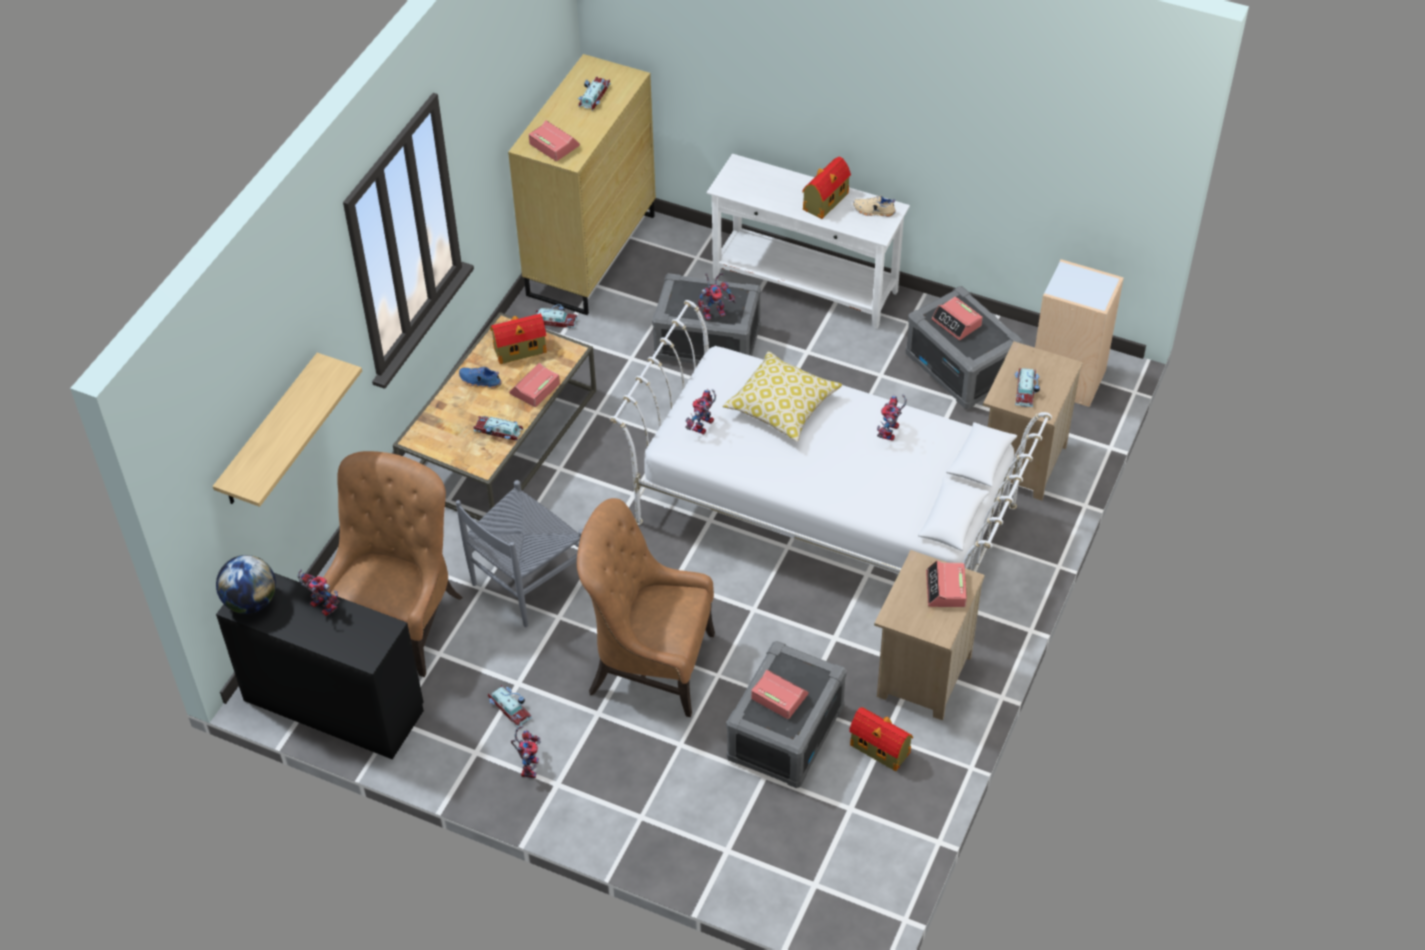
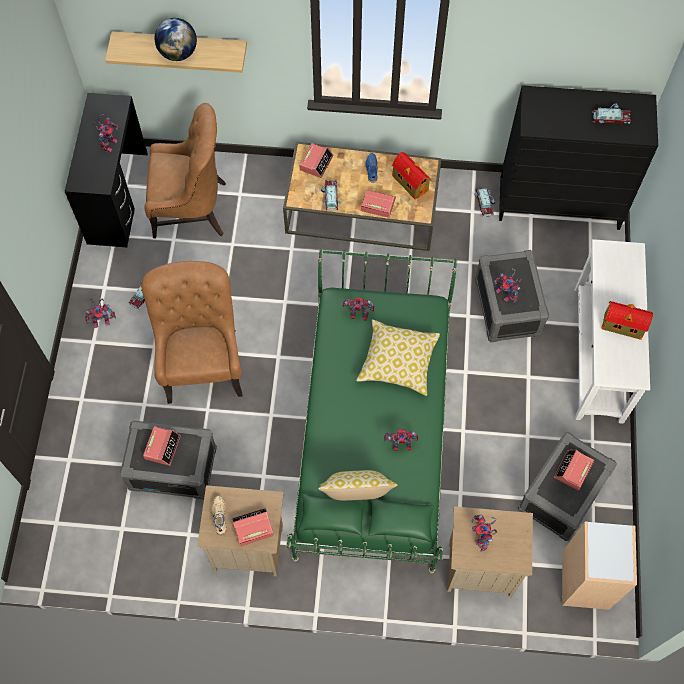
camera: 70 degrees right, 15 degrees up
globe [216,555,276,614] -> globe moved to [155,18,197,61]
grey chair [456,480,583,627] -> none
beige dresser [508,54,656,315] -> black dresser [499,85,658,230]
alarm clock [529,120,580,161] -> alarm clock moved to [300,143,334,178]
white bed [610,300,1052,574] -> green bed [286,248,457,573]
toy house [849,707,913,771] -> none
beige shoe [853,195,896,217] -> beige shoe moved to [211,496,227,535]
toy car [1014,368,1040,407] -> toy robot [472,515,497,552]
none -> pillow [318,470,397,501]

